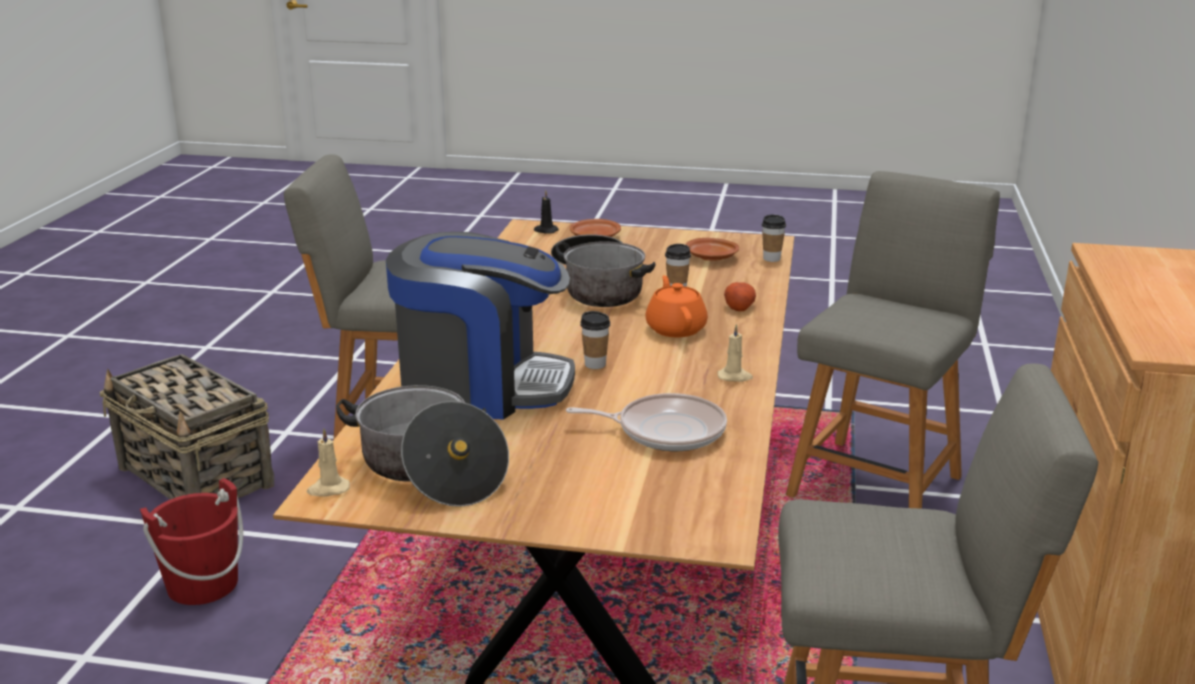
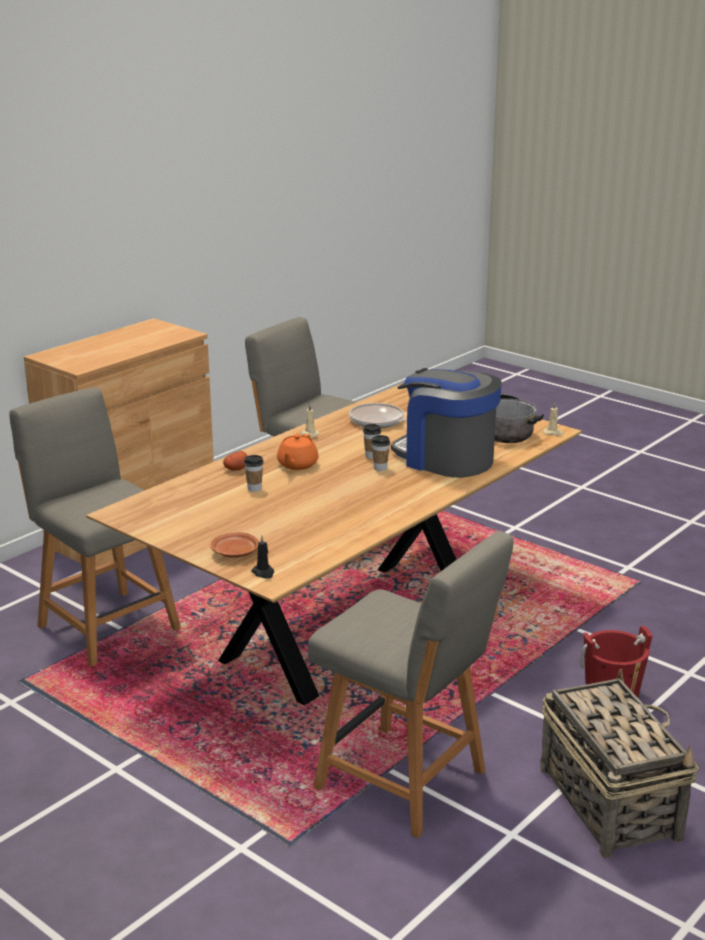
camera: 150 degrees left, 0 degrees up
cooking pot [551,234,655,307] -> none
brown plate [685,238,739,261] -> none
cup [762,214,786,262] -> cup moved to [371,435,390,471]
grey chair [786,171,1000,509] -> grey chair turned 75 degrees clockwise [9,387,181,666]

